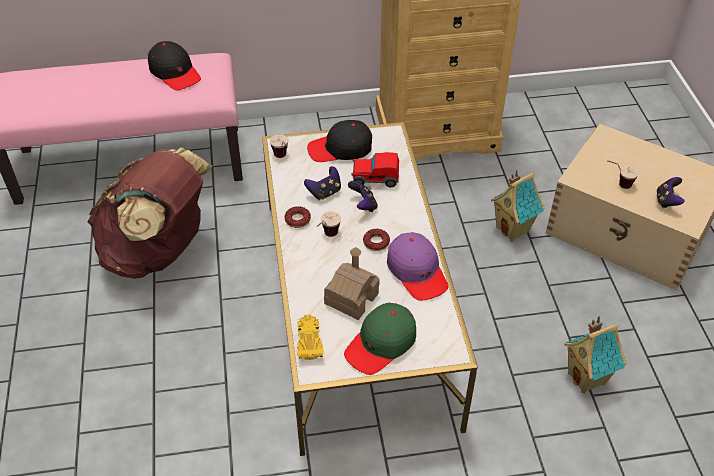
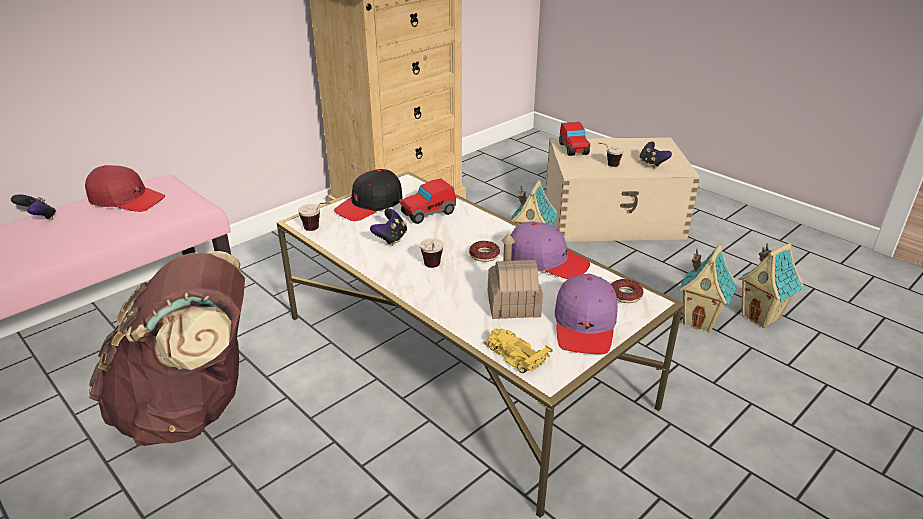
camera: 35 degrees left, 15 degrees down
black cap [148,41,201,91] -> red cap [85,165,165,212]
donut [285,206,311,228] -> donut moved to [611,279,643,303]
green cap [344,303,416,375] -> purple cap [555,274,618,354]
game controller [348,181,378,212] -> game controller moved to [11,194,56,220]
none -> toy car [559,122,590,156]
none -> toy house [738,243,804,328]

